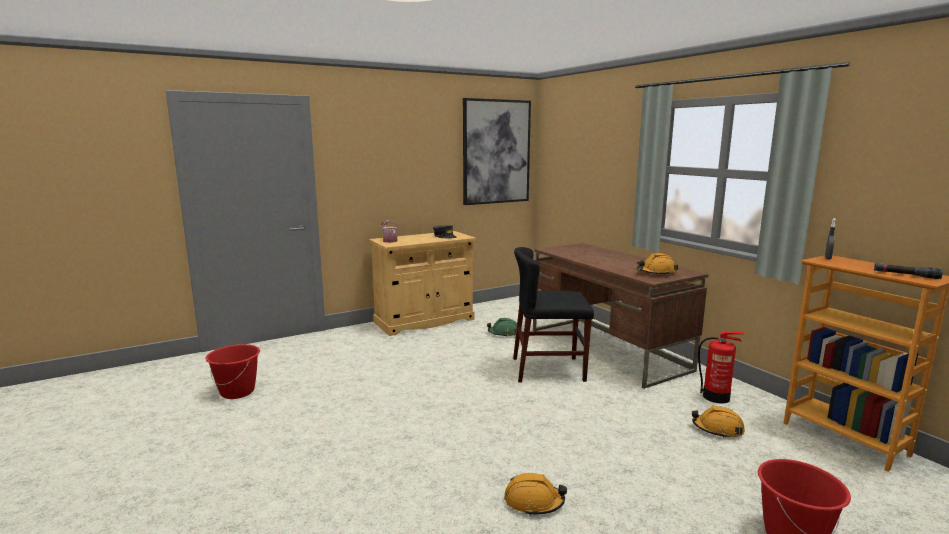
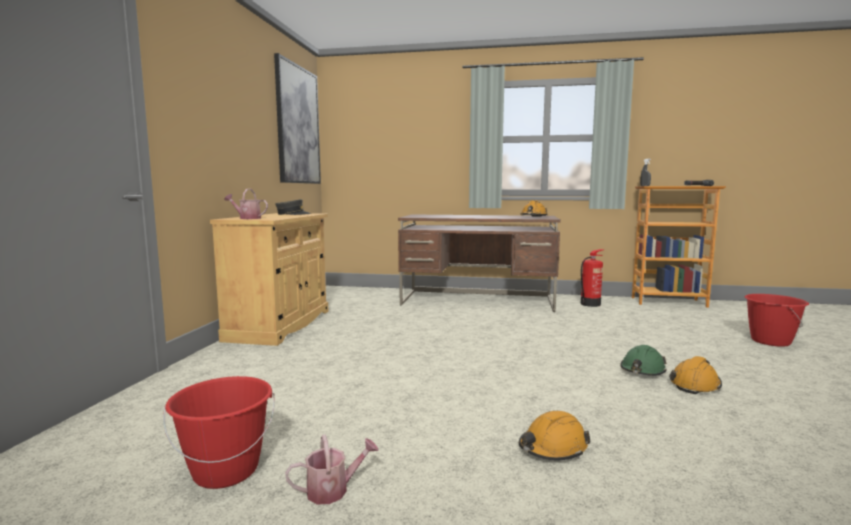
camera: 50 degrees left, 5 degrees down
green hard hat [487,318,517,336] -> green hard hat moved to [620,345,667,376]
black chair [513,247,594,383] -> none
orange hard hat [692,406,745,438] -> orange hard hat moved to [519,411,590,460]
none -> watering can [285,435,379,504]

